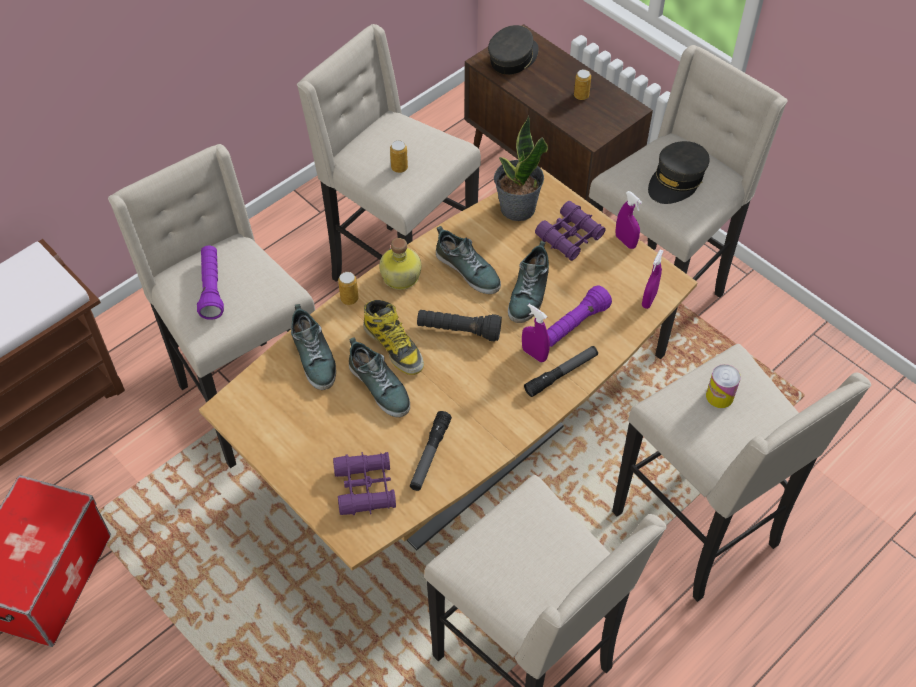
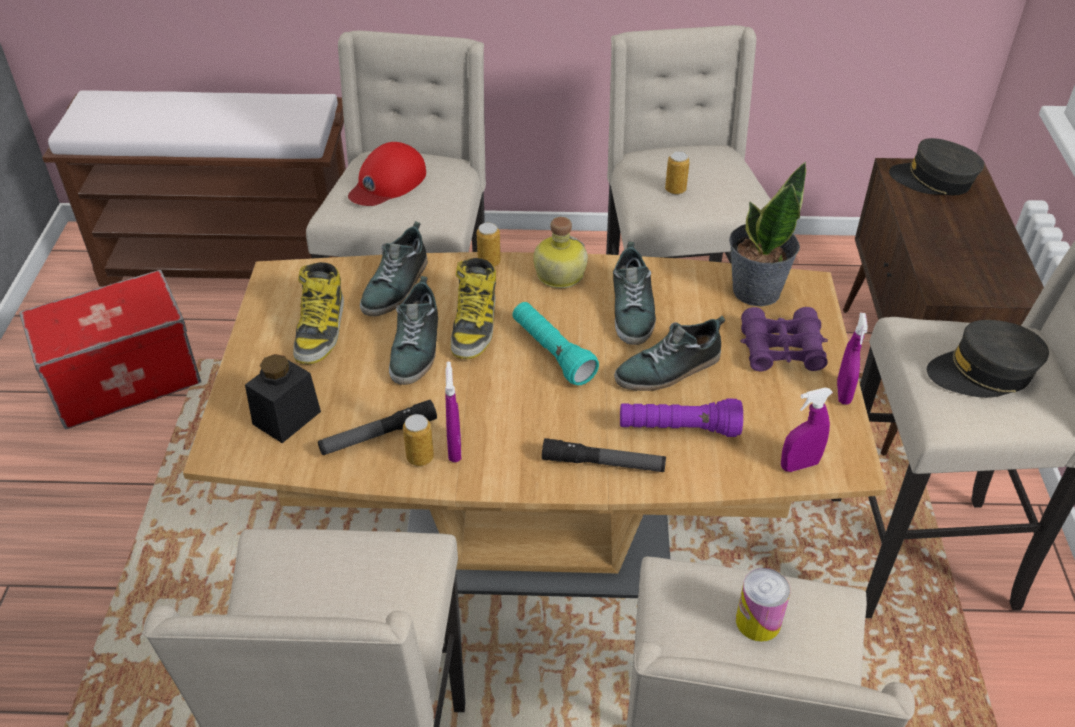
camera: 45 degrees right, 10 degrees down
purple flashlight [197,246,224,320] -> red cap [348,142,426,206]
purple binoculars [333,452,396,515] -> black jar [245,354,321,443]
black flashlight [417,310,502,342] -> turquoise flashlight [513,302,599,385]
grey cap [488,25,539,75] -> grey cap turned 150 degrees counterclockwise [889,138,984,195]
purple spray bottle [522,304,550,362] -> purple spray bottle moved to [445,361,461,462]
can [574,69,591,100] -> can moved to [403,414,434,466]
none -> boot [293,262,344,364]

